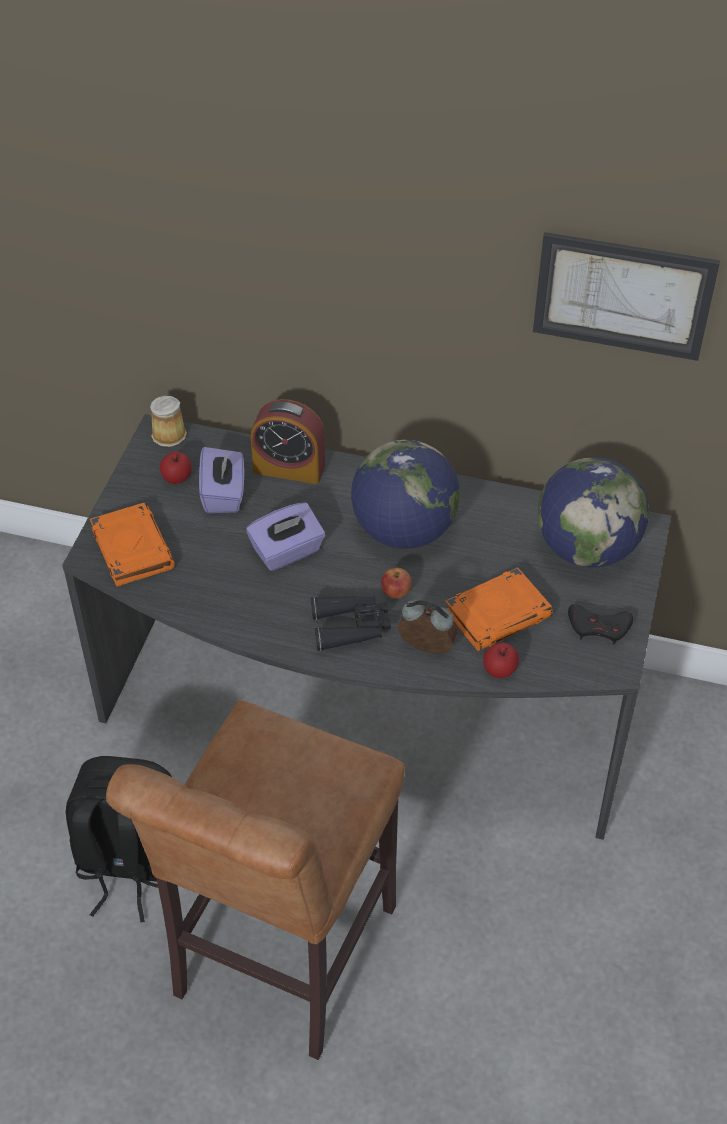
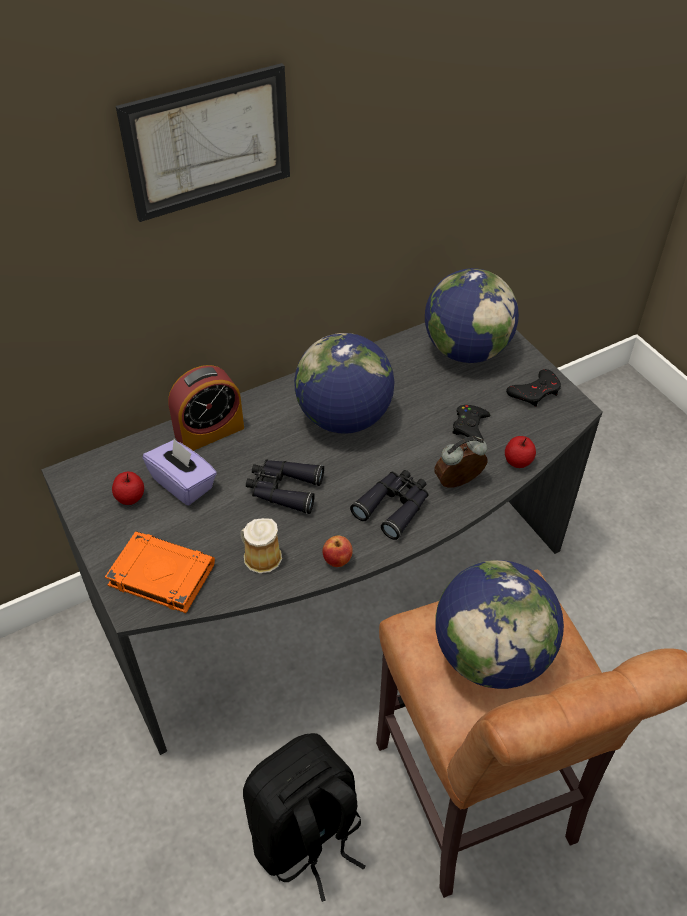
camera: 45 degrees left, 0 degrees up
mug [150,396,187,447] -> mug moved to [240,518,282,573]
purple tissue box [246,502,325,571] -> black binoculars [246,459,324,514]
apple [381,568,412,598] -> apple moved to [322,536,353,567]
orange book [445,567,553,651] -> black game controller [452,405,491,440]
picture [533,232,720,361] -> picture moved to [116,63,290,222]
none -> globe [435,560,564,689]

